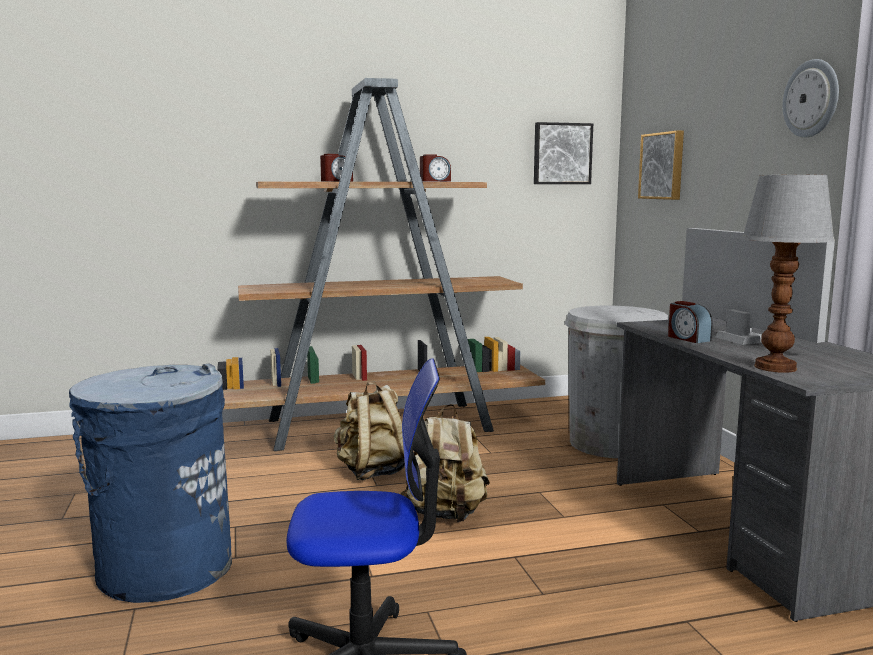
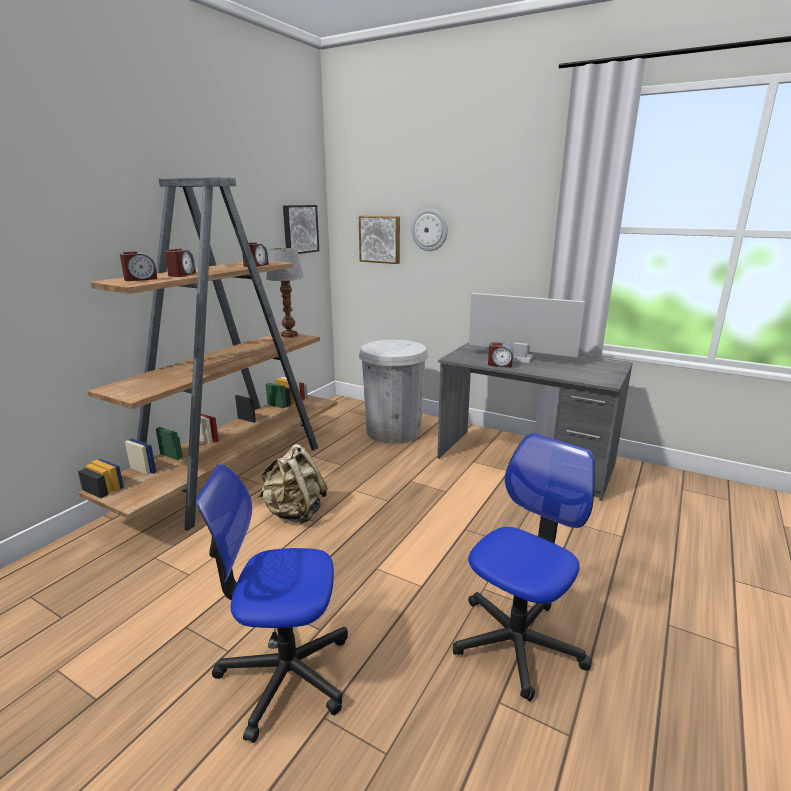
camera: 45 degrees left, 10 degrees up
blue trash can [69,364,232,603] -> office chair [195,464,348,743]
beige backpack [401,404,490,522] -> none
table lamp [741,175,835,373] -> table lamp moved to [266,248,304,338]
wall clock [783,59,839,138] -> wall clock moved to [411,209,448,251]
none -> alarm clock [120,251,157,281]

